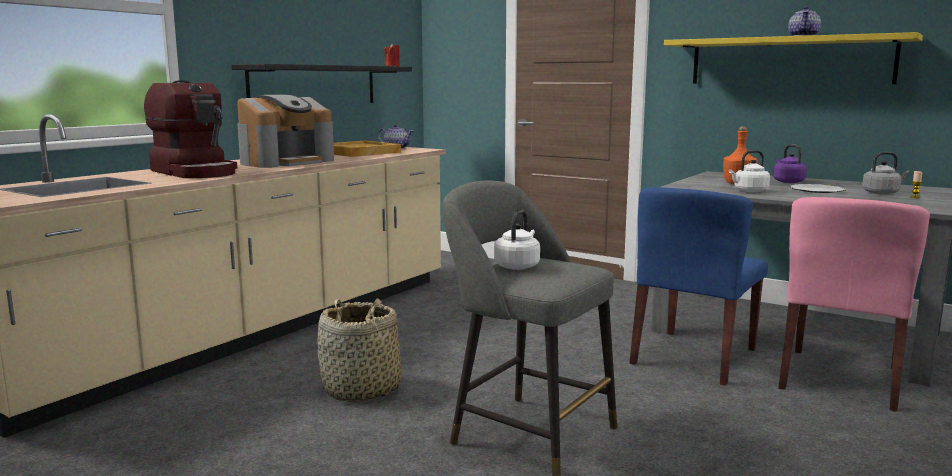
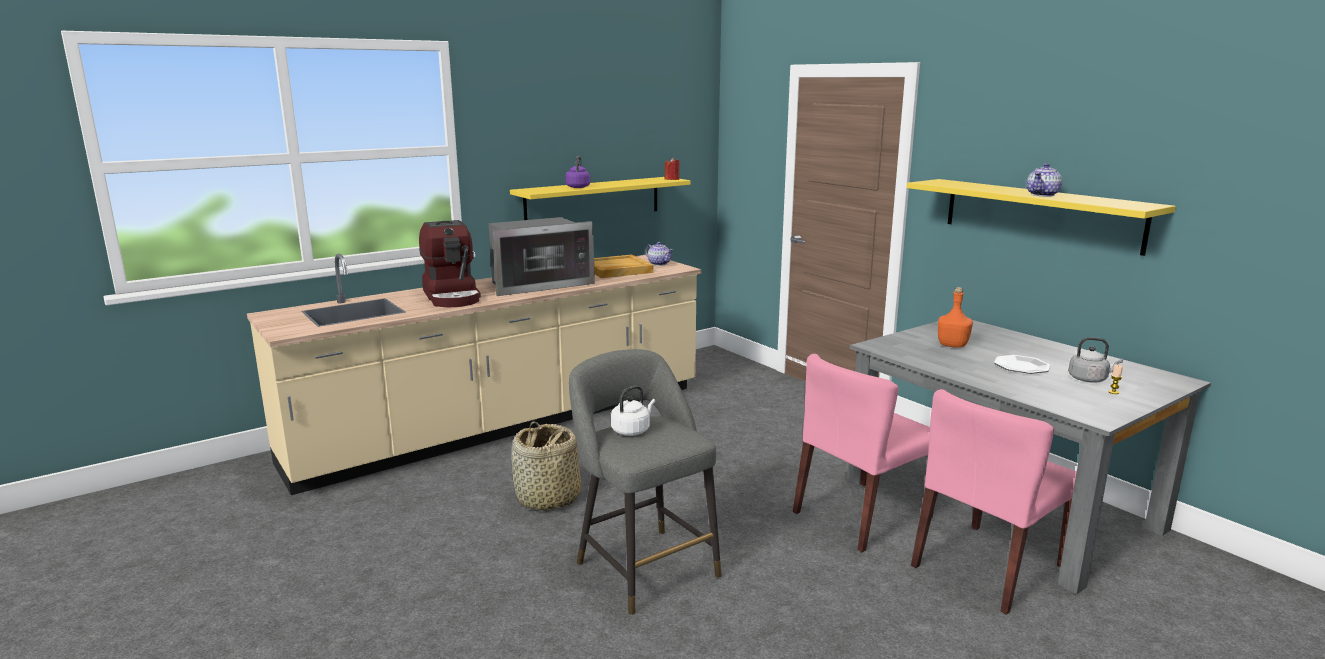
camera: 20 degrees right, 5 degrees up
black shelf [231,64,412,103] -> yellow shelf [510,177,691,220]
coffee machine [237,95,334,168] -> microwave [489,217,595,296]
blue chair [629,187,768,386] -> pink chair [793,354,934,552]
white kettle [729,150,770,192] -> none
purple kettle [773,145,807,183] -> purple kettle moved to [565,156,590,188]

